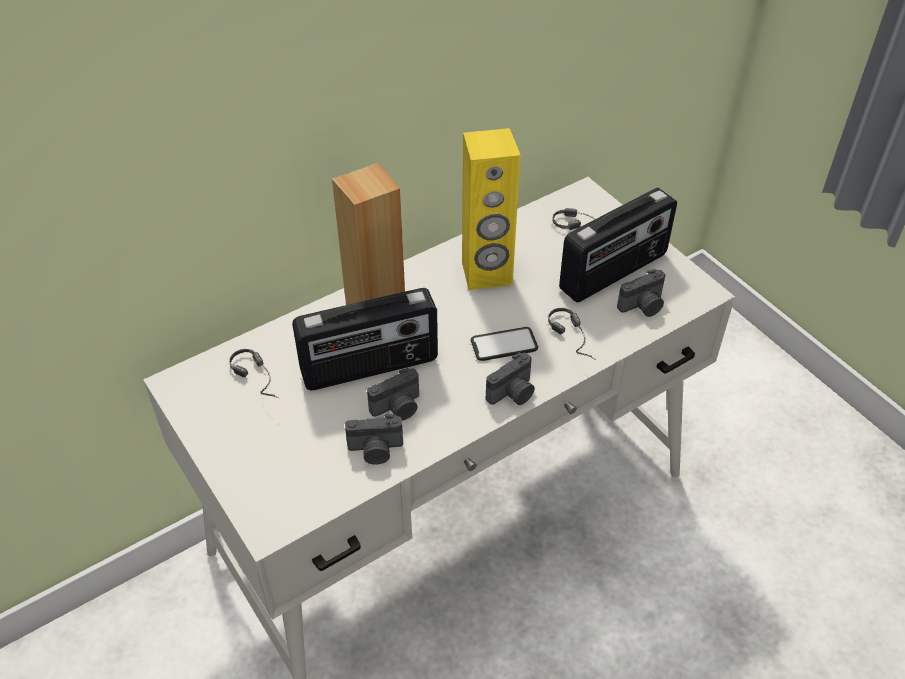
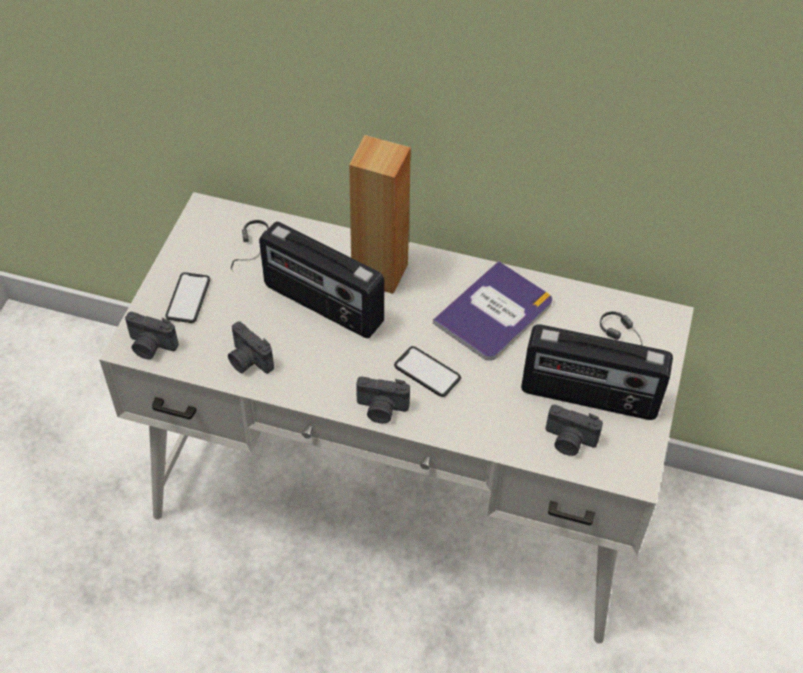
camera: 50 degrees right, 5 degrees up
camera [367,368,419,421] -> camera moved to [125,312,179,359]
yellow speaker [462,128,521,290] -> book [433,261,552,361]
headphones [548,308,596,360] -> none
none -> phone [166,272,210,323]

